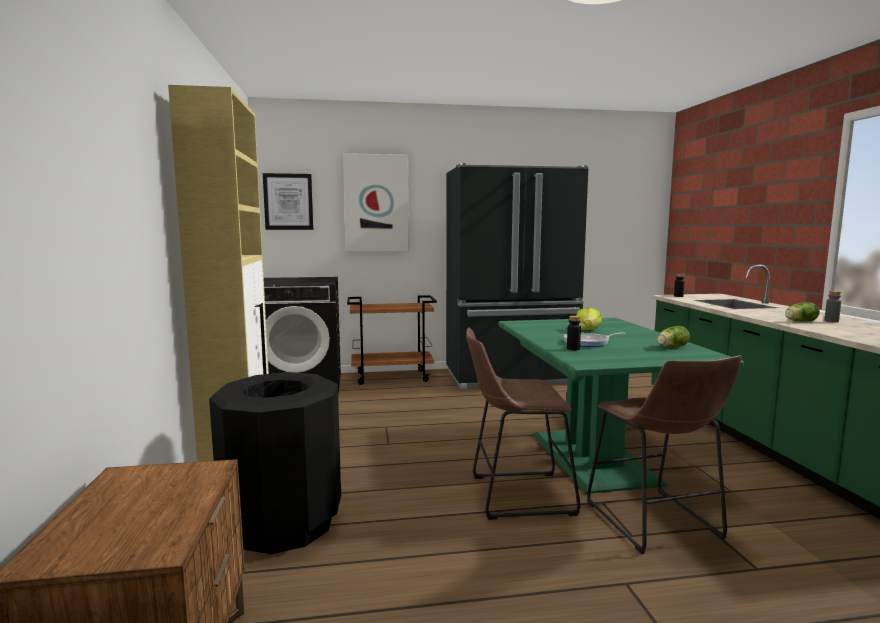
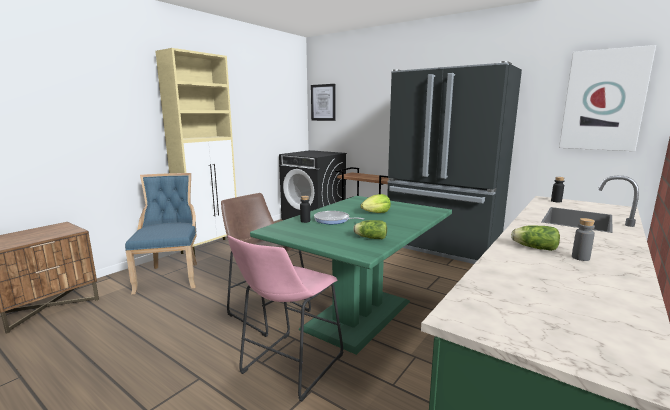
camera: 45 degrees right, 5 degrees up
black trash can [209,372,341,554] -> blue chair [125,173,197,294]
picture [343,153,409,252] -> picture moved to [559,45,656,151]
brown stool [587,355,742,554] -> pink stool [227,236,343,402]

